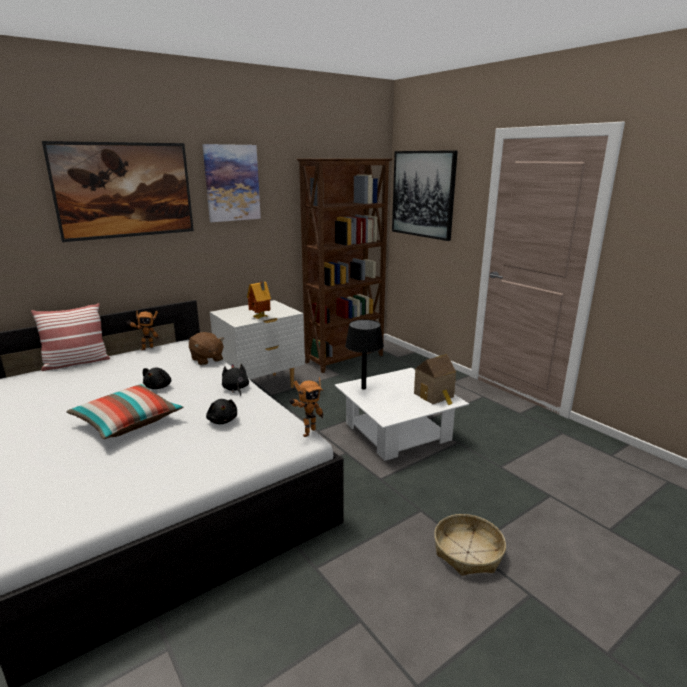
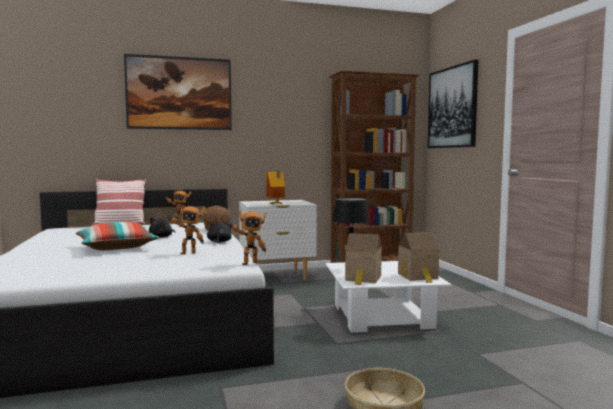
camera: 20 degrees right, 15 degrees down
picture [202,144,261,222] -> none
black plush toy [206,399,237,424] -> toy robot [167,205,206,254]
none -> toy house [345,233,382,285]

